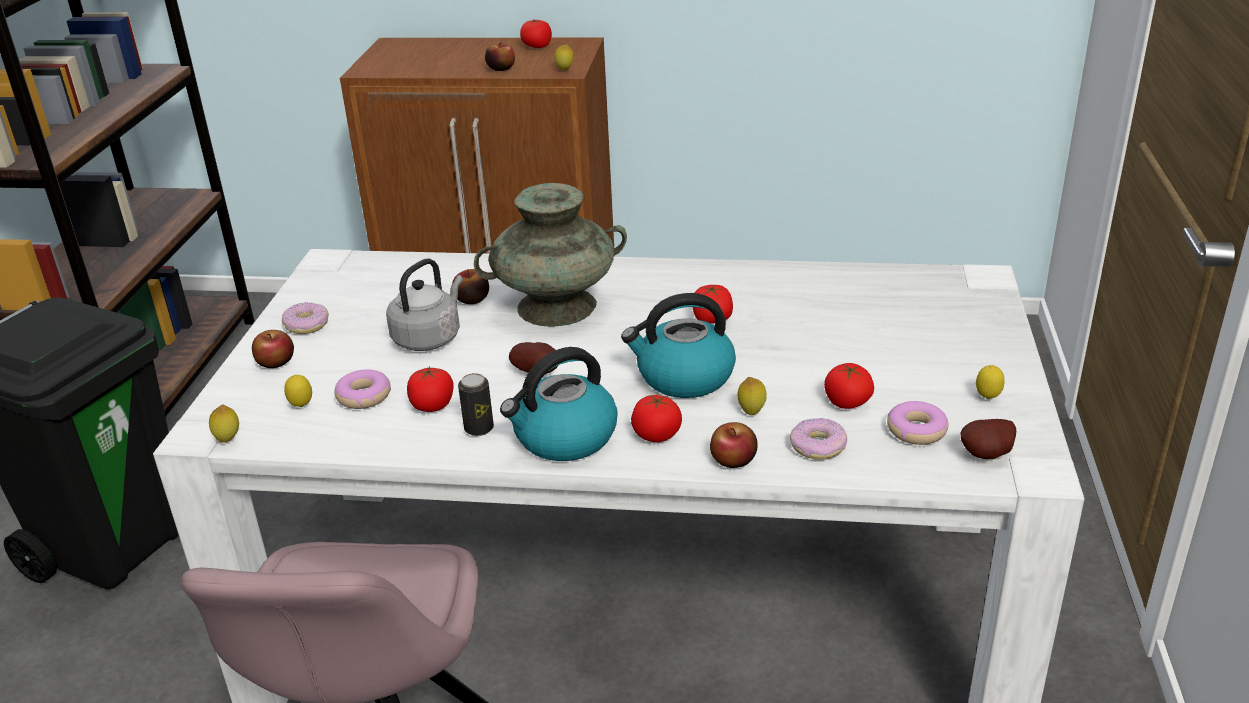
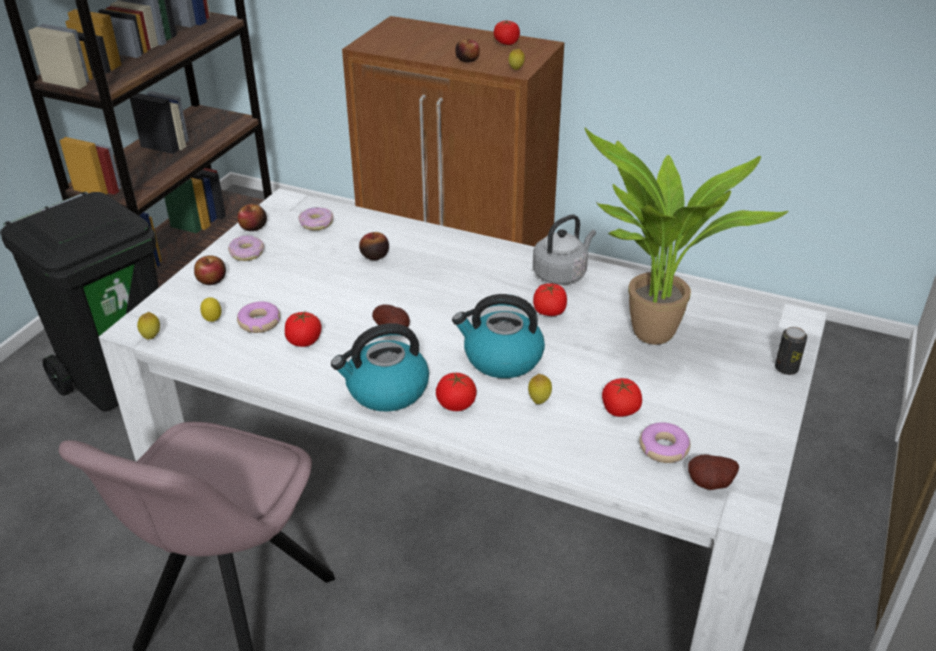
camera: 15 degrees right, 5 degrees up
grey kettle [386,258,463,351] -> grey kettle moved to [533,215,596,285]
can [458,373,494,436] -> can moved to [775,327,807,375]
turquoise vase [474,183,627,326] -> none
apple [710,422,758,468] -> apple moved to [237,204,267,231]
donut [790,418,847,459] -> donut moved to [298,207,334,231]
lemon [976,365,1005,399] -> none
none -> potted plant [585,128,788,345]

